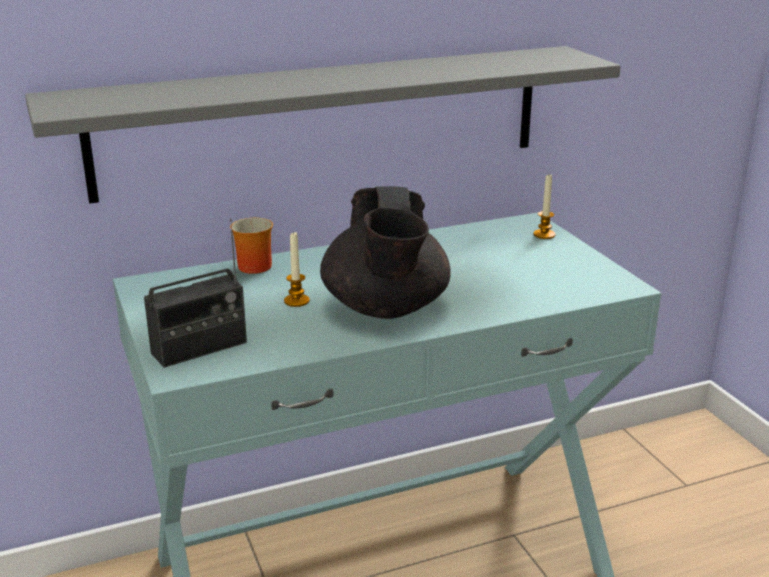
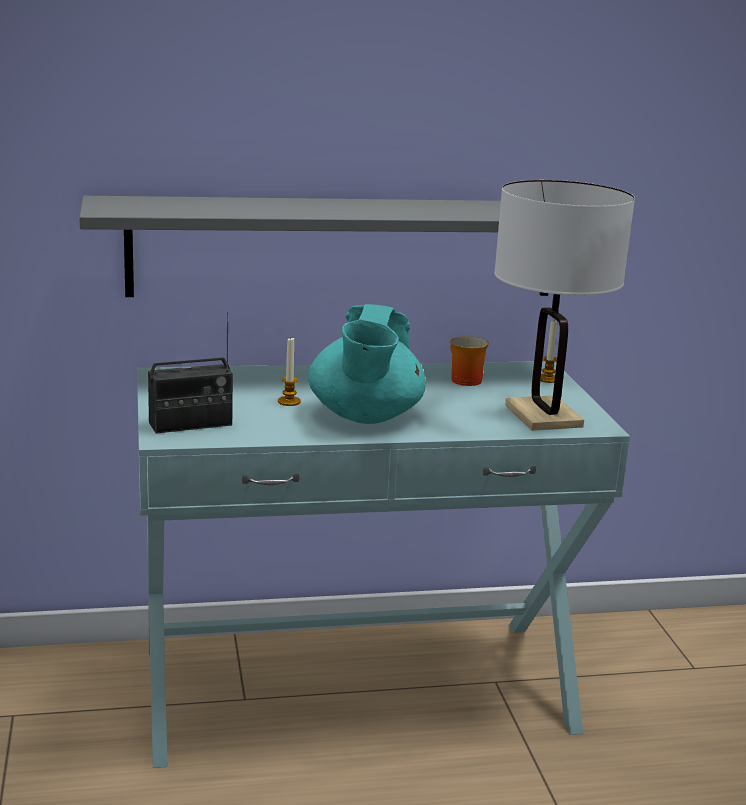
camera: 10 degrees right, 5 degrees down
mug [230,218,273,274] -> mug moved to [450,336,489,386]
black teapot [320,186,451,319] -> turquoise teapot [308,304,426,424]
none -> white table lamp [494,180,635,431]

